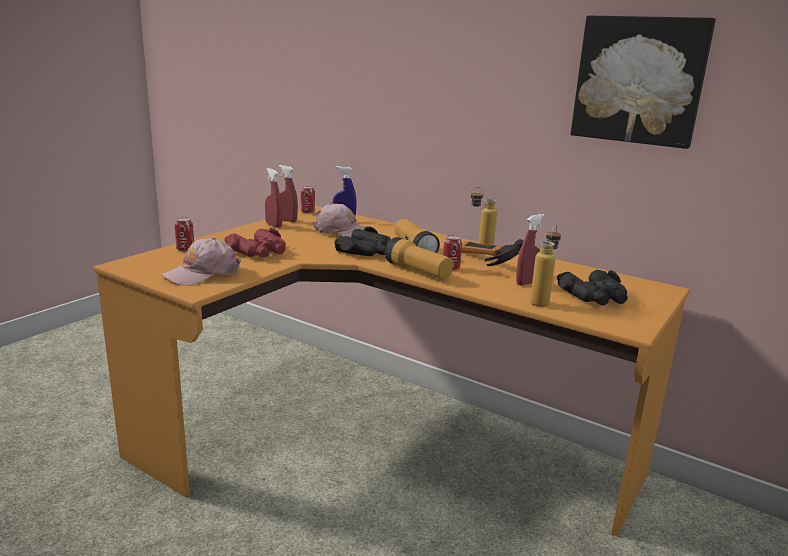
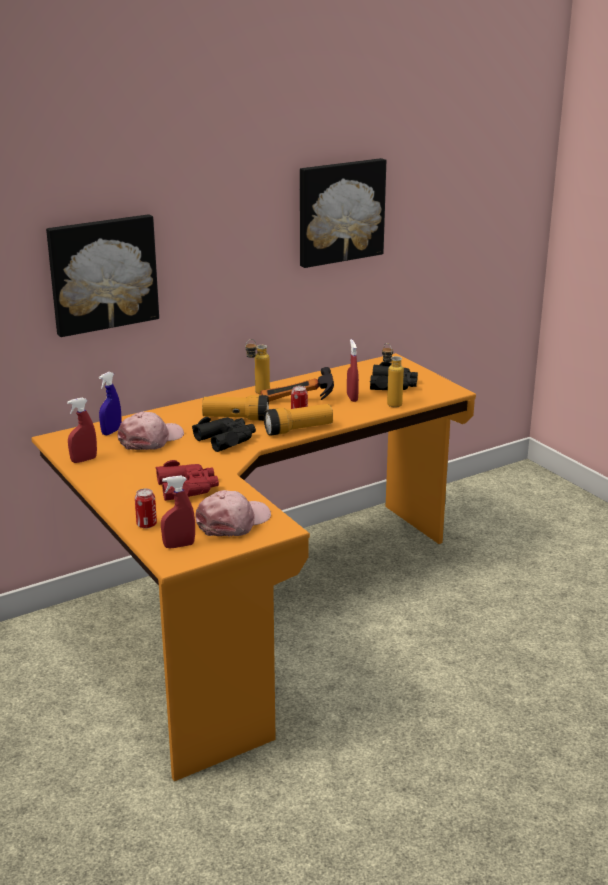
camera: 65 degrees left, 5 degrees up
pink cap [161,237,241,286] -> pink cap turned 120 degrees counterclockwise [195,490,271,536]
red spray bottle [265,168,282,228] -> red spray bottle moved to [161,475,195,548]
can [301,186,315,214] -> none
none -> picture [46,214,159,337]

